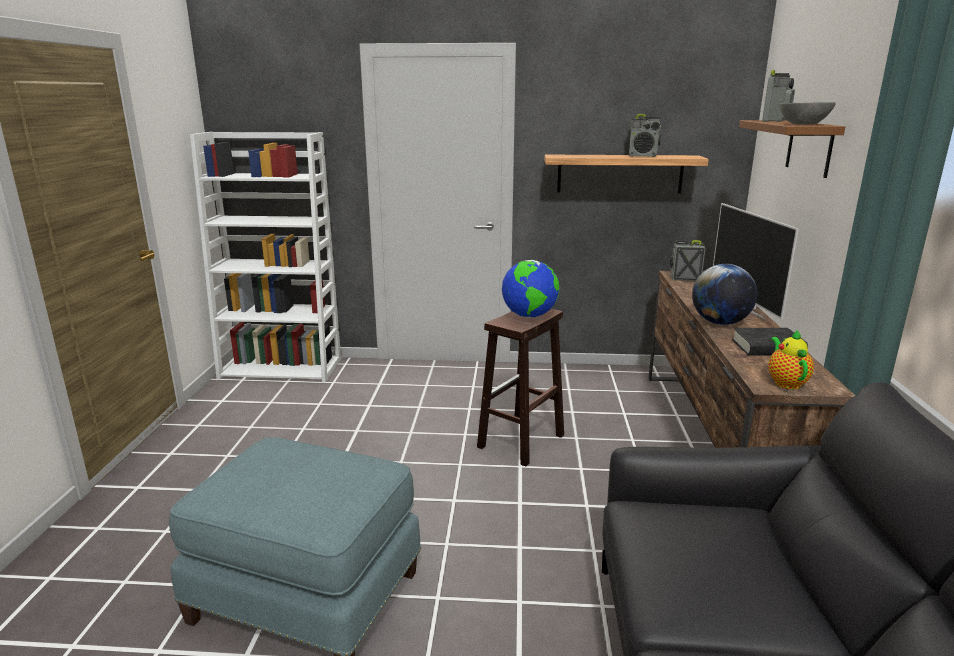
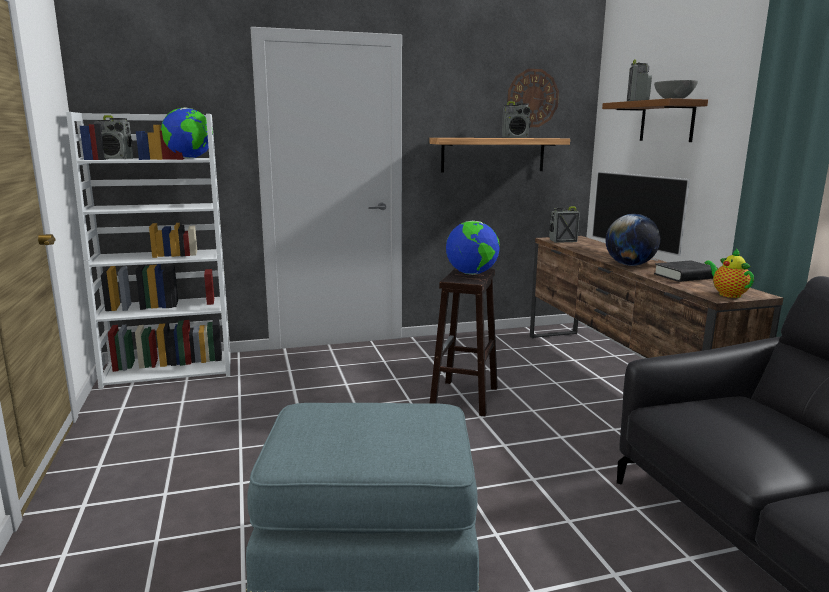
camera: 20 degrees left, 5 degrees down
none -> radio [94,115,134,159]
none -> globe [161,107,213,159]
none -> wall clock [508,69,559,127]

